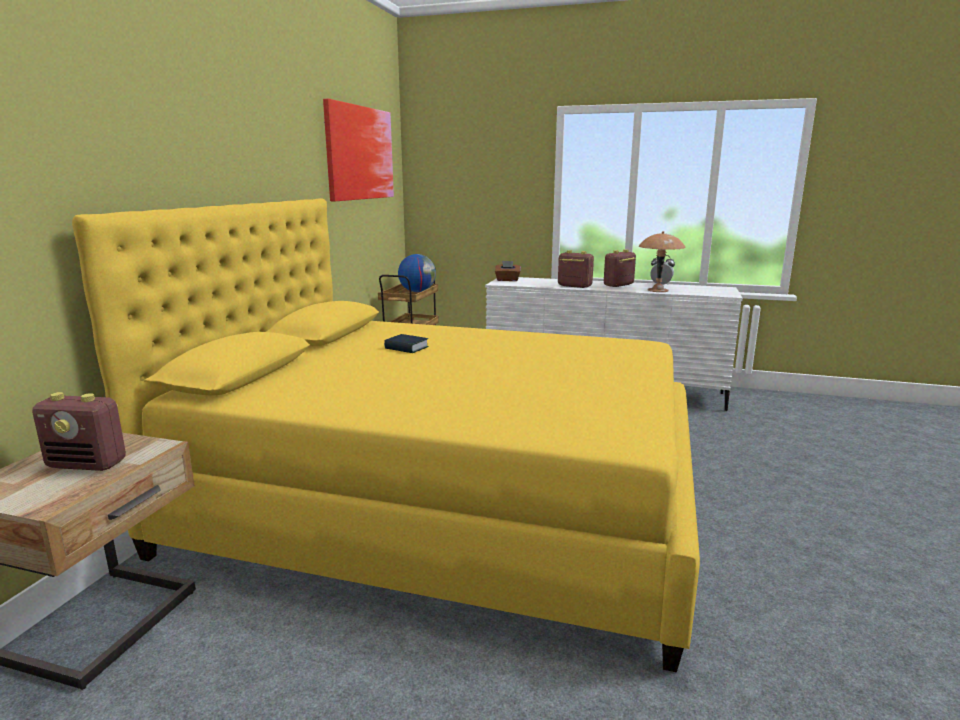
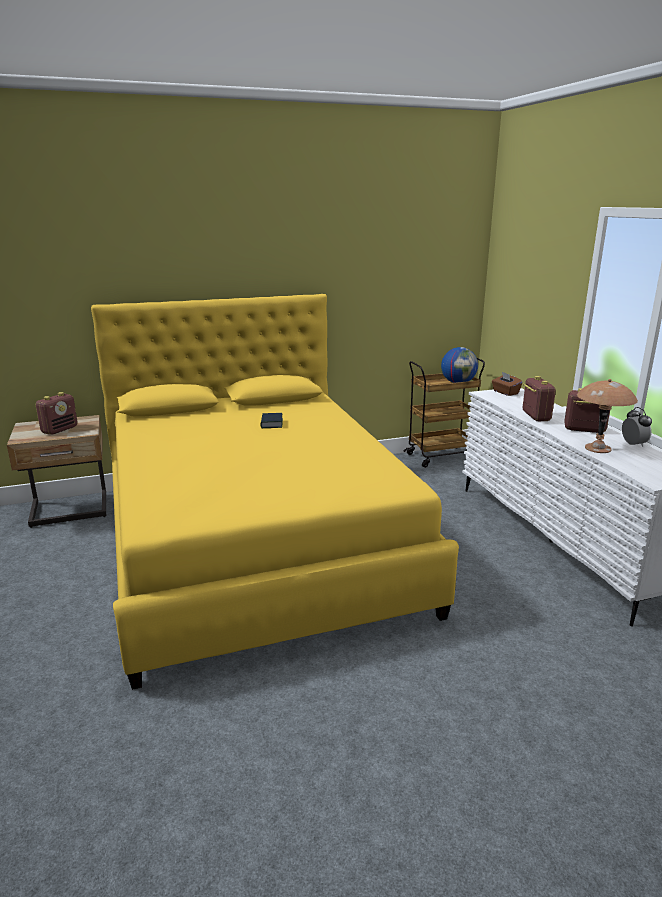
camera: 55 degrees right, 5 degrees up
radio [32,392,126,471] -> radio turned 120 degrees counterclockwise [36,392,78,435]
picture [323,99,394,201] -> none

